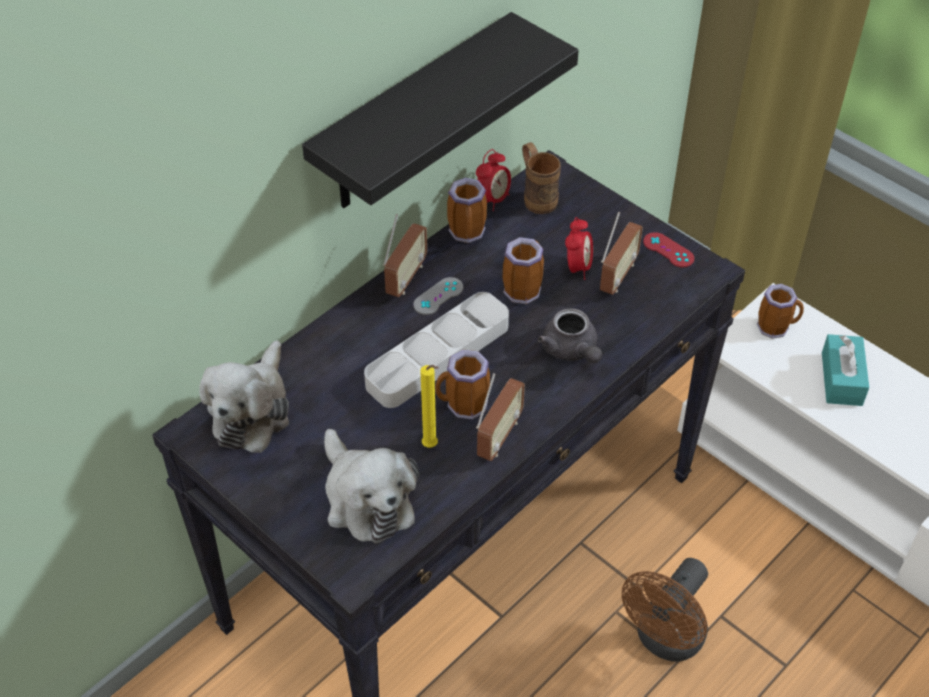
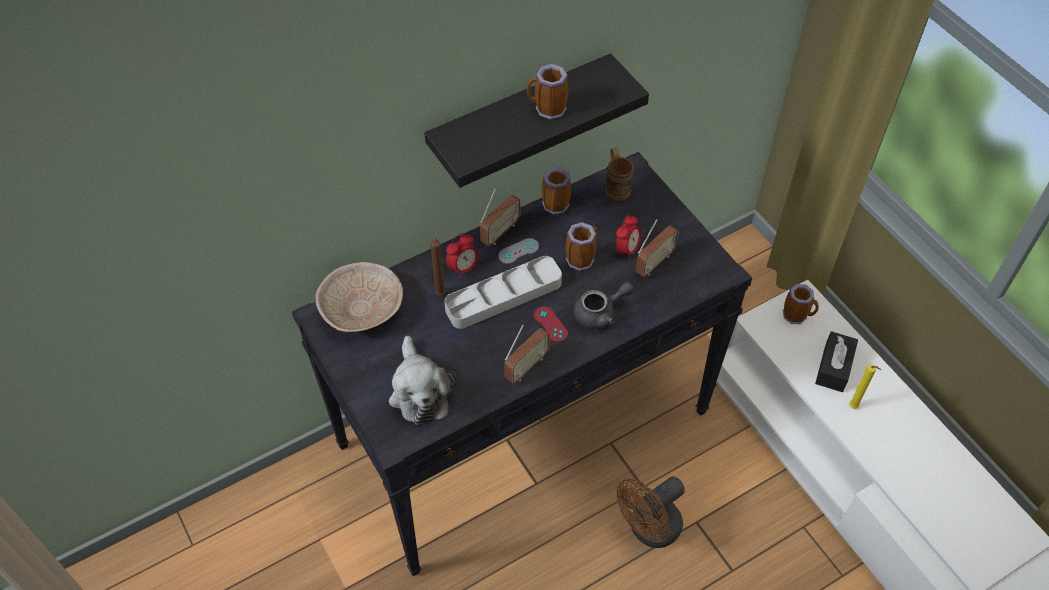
camera: 15 degrees right, 5 degrees up
plush toy [199,340,289,453] -> beige bowl [315,262,403,332]
yellow candle [420,365,439,448] -> yellow candle moved to [849,365,881,409]
mug [435,349,490,420] -> mug moved to [527,64,569,120]
alarm clock [476,149,511,211] -> alarm clock moved to [446,233,479,279]
grey teapot [538,308,602,363] -> grey teapot turned 105 degrees counterclockwise [573,282,634,329]
red game controller [643,232,694,268] -> red game controller moved to [534,307,568,342]
turquoise tissue box [822,334,869,406] -> black tissue box [815,331,858,392]
none -> brown candle [430,230,446,295]

